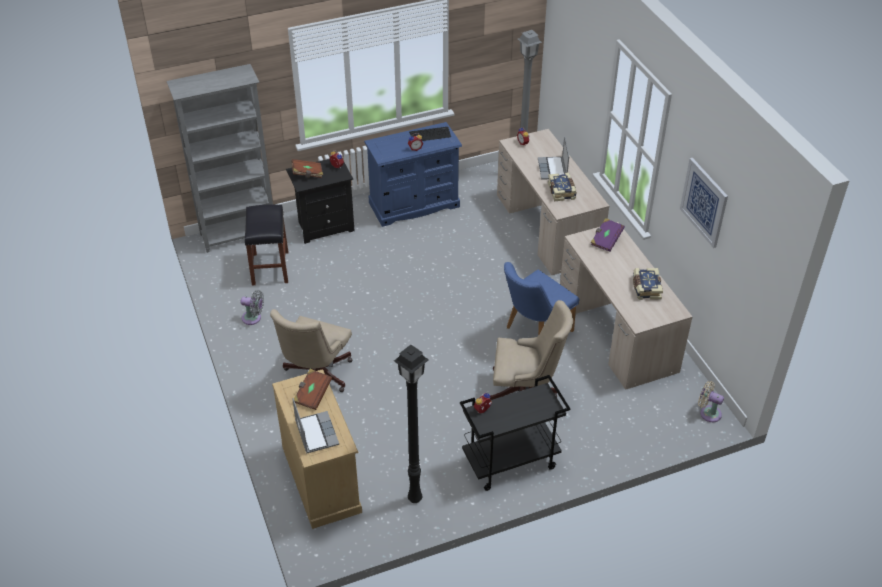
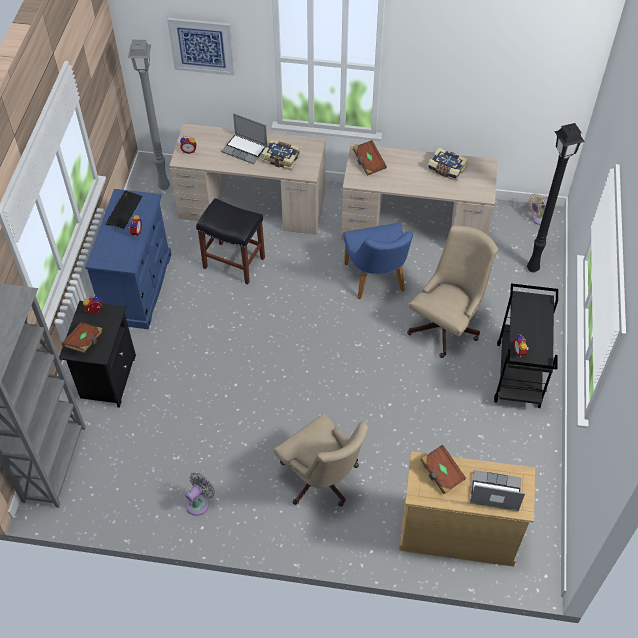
camera: 60 degrees left, 10 degrees up
black stool [245,204,288,285] -> black stool moved to [196,198,265,285]
black floor lamp [394,345,429,503] -> black floor lamp moved to [527,123,585,272]
purple book [591,218,625,252] -> brown book [353,140,387,176]
picture [680,158,728,248] -> picture moved to [167,18,235,76]

